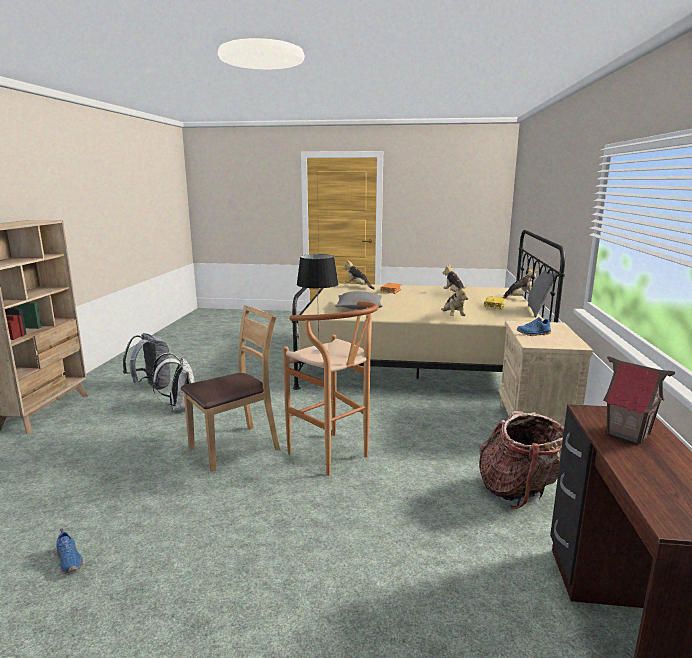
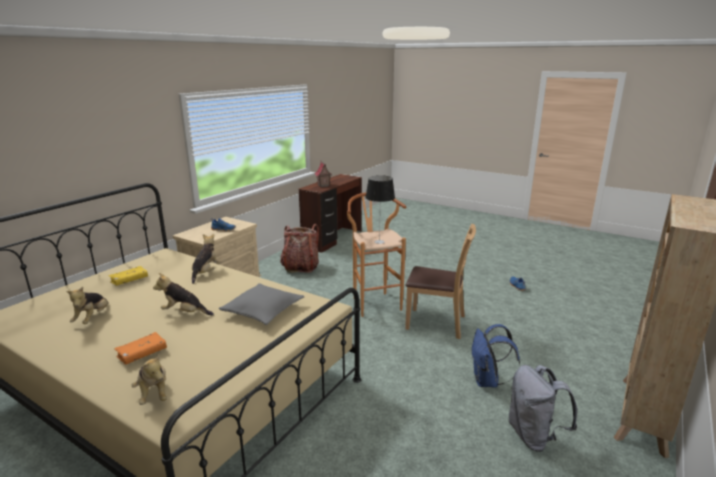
camera: 155 degrees left, 5 degrees up
white backpack [152,353,195,411] -> blue backpack [472,324,520,388]
brown chair [181,305,280,472] -> brown chair turned 150 degrees counterclockwise [405,224,476,339]
plush toy [503,268,538,299] -> plush toy moved to [153,273,214,316]
grey pillow [528,267,558,318] -> none

